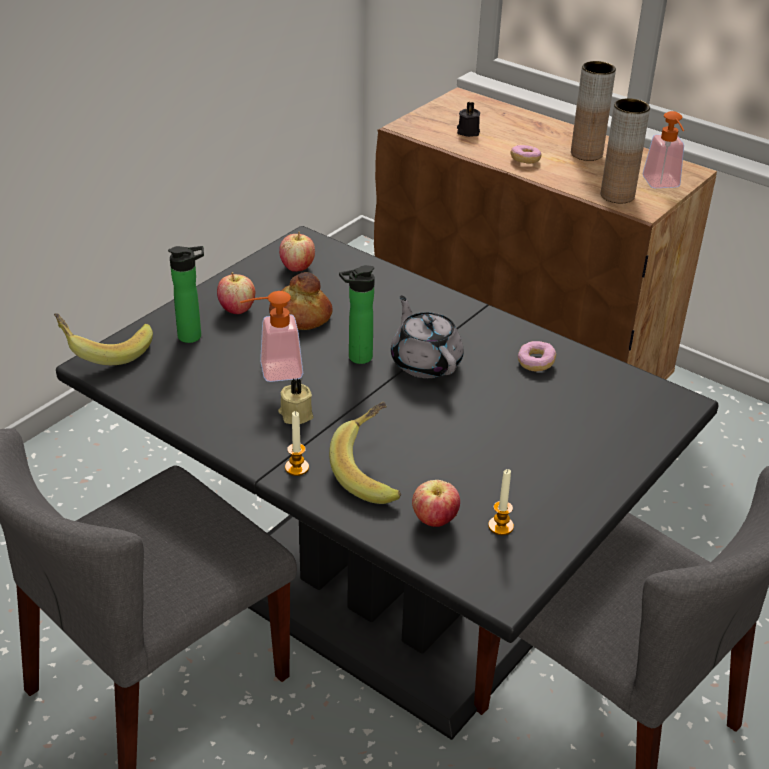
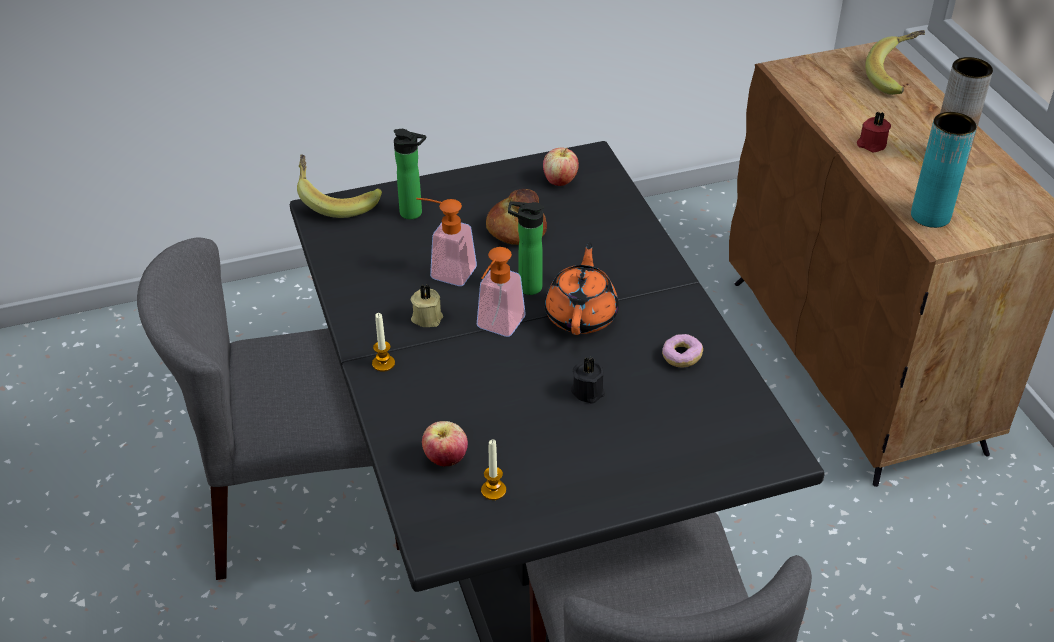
camera: 35 degrees right, 5 degrees up
apple [217,272,255,314] -> none
banana [329,402,401,504] -> banana moved to [865,30,925,95]
grey teapot [391,295,463,378] -> orange teapot [545,243,619,335]
black candle [457,101,480,137] -> black candle moved to [571,357,605,404]
donut [511,145,541,164] -> red candle [857,112,891,152]
brown vase [601,98,650,203] -> turquoise vase [911,112,976,228]
soap dispenser [643,111,684,188] -> soap dispenser moved to [476,247,525,337]

